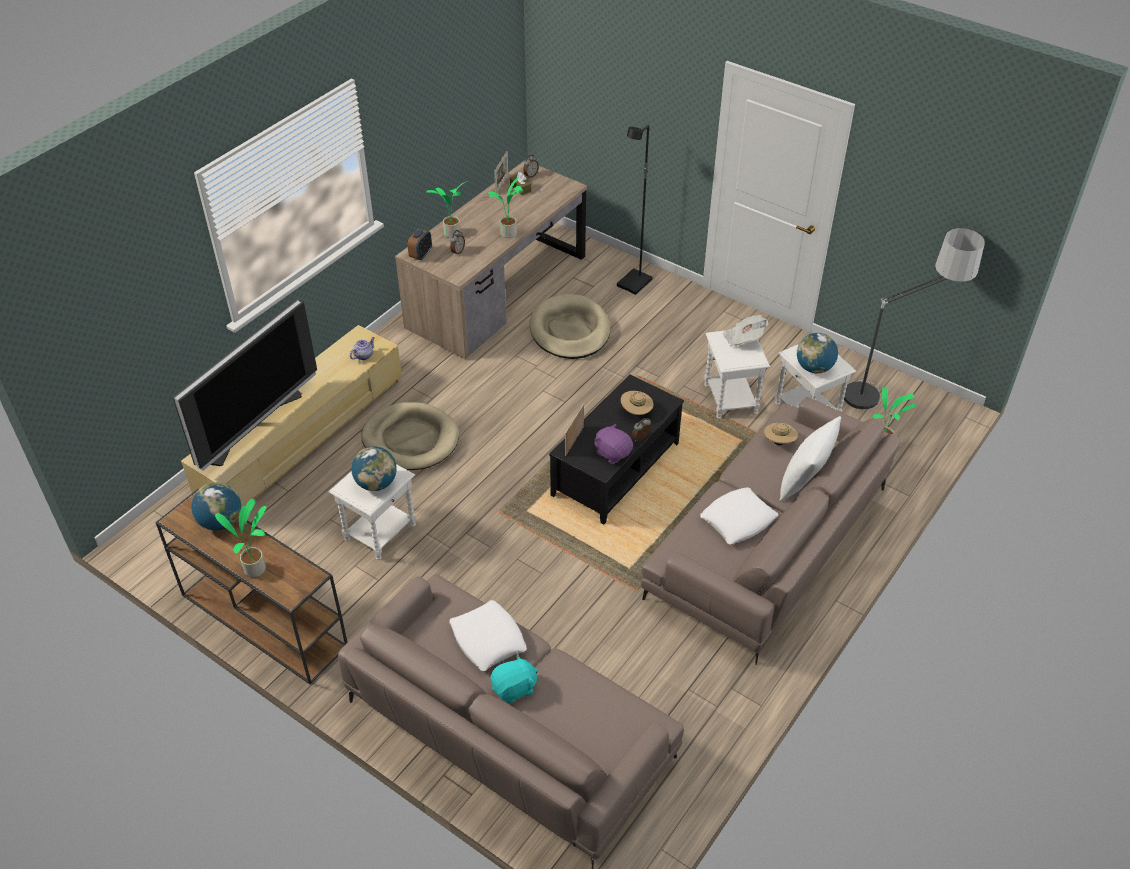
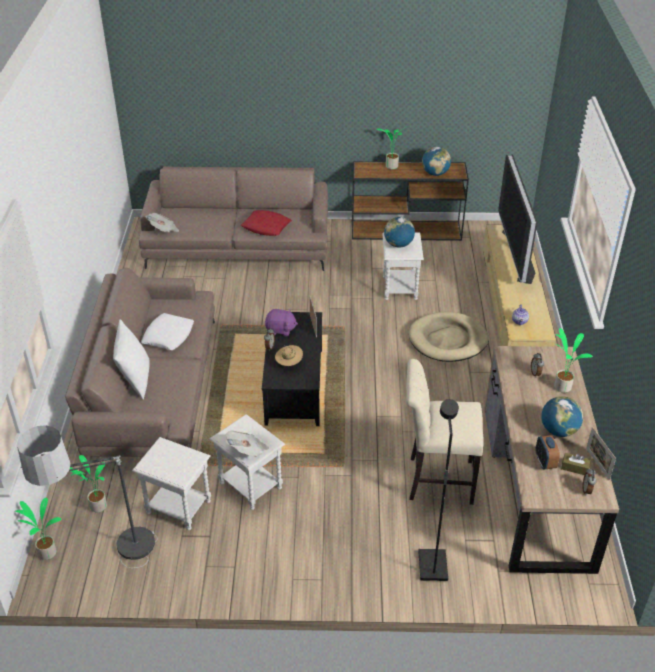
camera: 145 degrees right, 5 degrees down
alarm clock [408,229,432,261] -> alarm clock moved to [536,435,560,470]
white pillow [449,600,527,671] -> red pillow [241,210,292,236]
potted plant [488,177,523,238] -> potted plant moved to [14,498,62,560]
turquoise plush toy [491,654,538,703] -> none
beige dog bed [529,294,611,359] -> beige stool [406,359,484,505]
beige hat [764,423,798,445] -> none
globe [797,333,838,373] -> globe moved to [541,396,583,437]
none -> newspaper [145,213,179,232]

